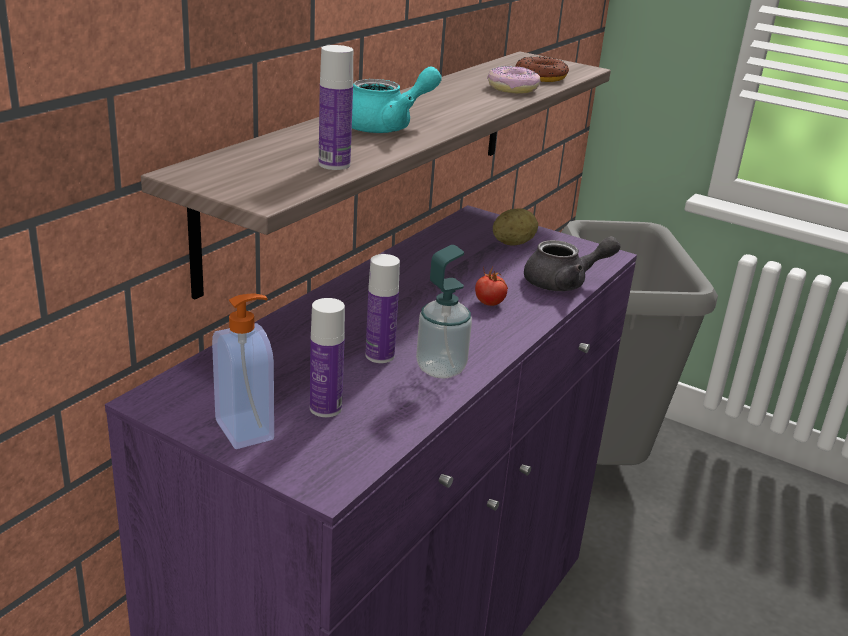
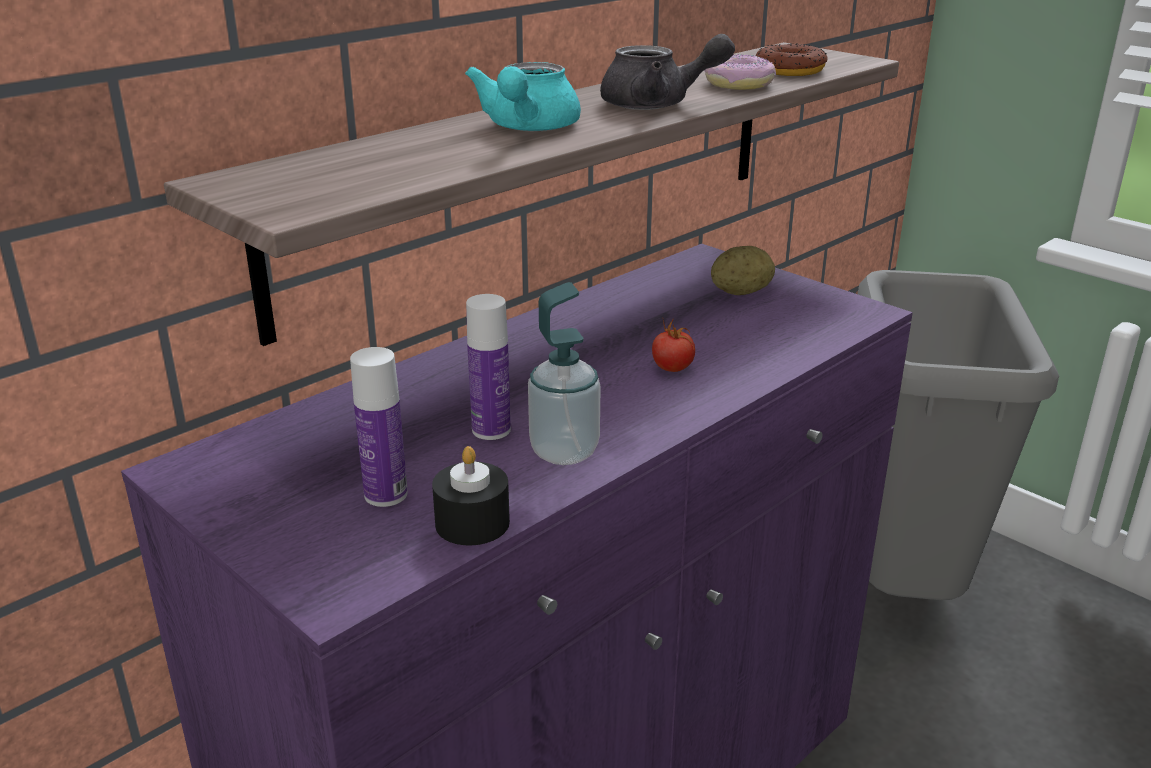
camera: 15 degrees right, 0 degrees up
soap dispenser [212,293,274,449] -> none
bottle [319,45,353,170] -> none
turquoise teapot [352,66,441,134] -> turquoise teapot turned 120 degrees clockwise [465,62,581,132]
grey teapot [524,236,620,291] -> grey teapot moved to [600,34,735,110]
none -> black candle [432,446,510,545]

